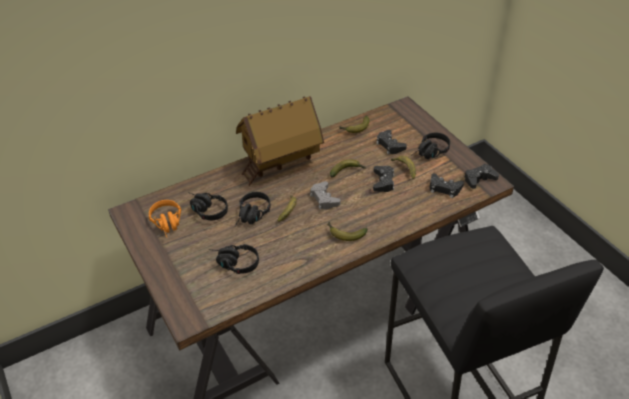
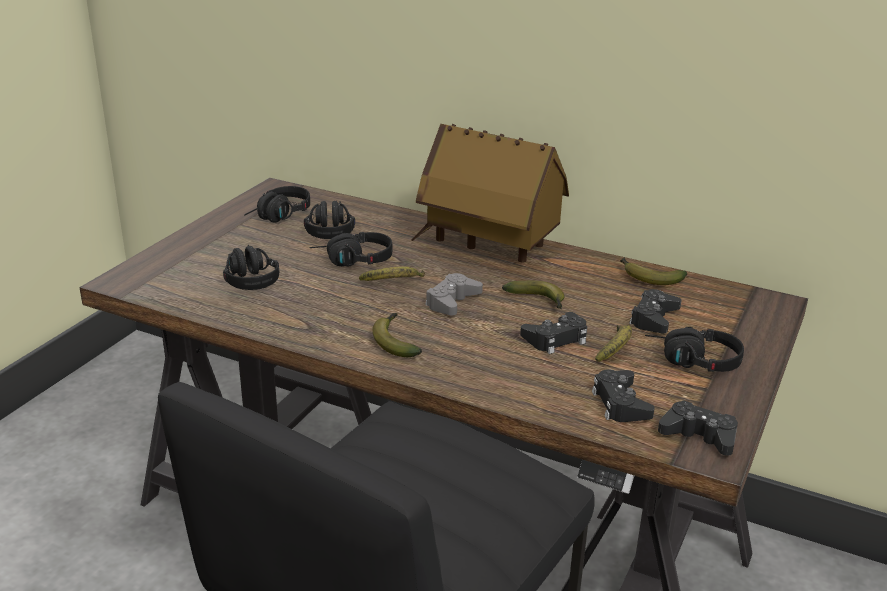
camera: 55 degrees right, 15 degrees down
orange headphones [149,200,181,237] -> black headphones [244,186,310,223]

